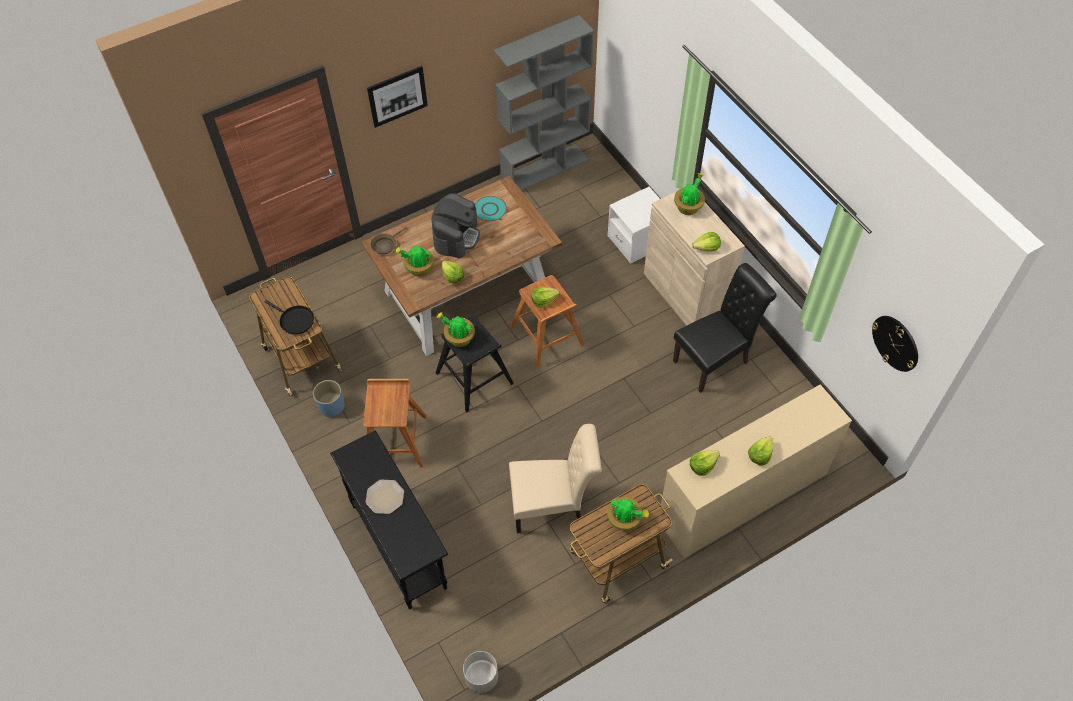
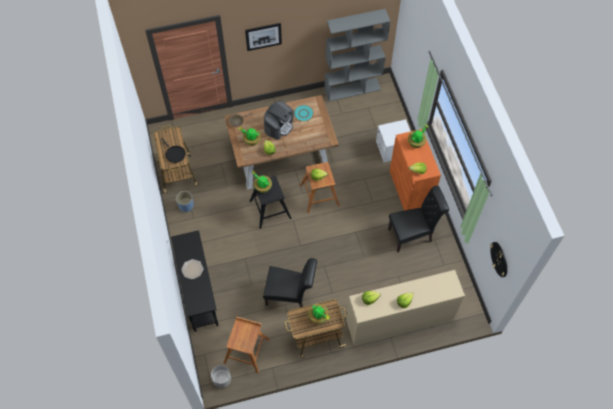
camera: 15 degrees right, 5 degrees up
brown stool [363,379,427,467] -> brown stool moved to [223,317,270,374]
beige chair [509,424,602,533] -> black chair [263,258,317,308]
beige cabinet [644,191,745,326] -> orange cabinet [390,129,441,211]

